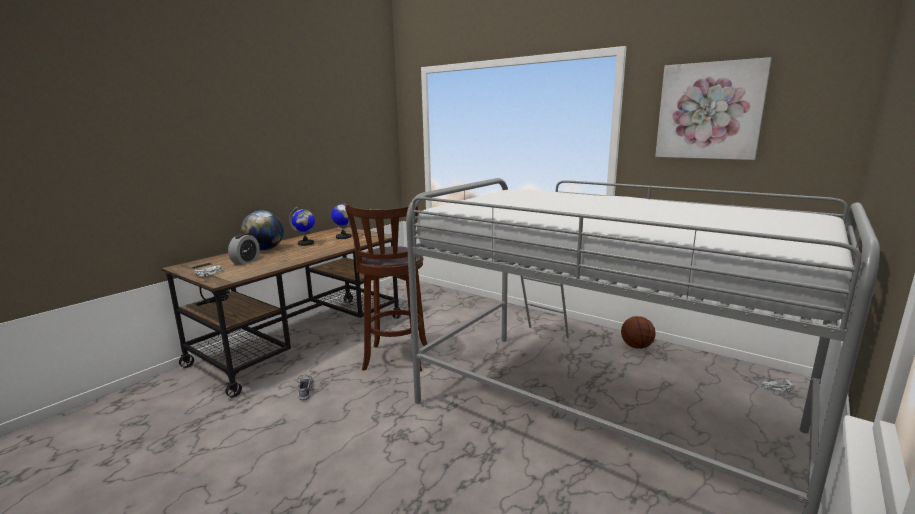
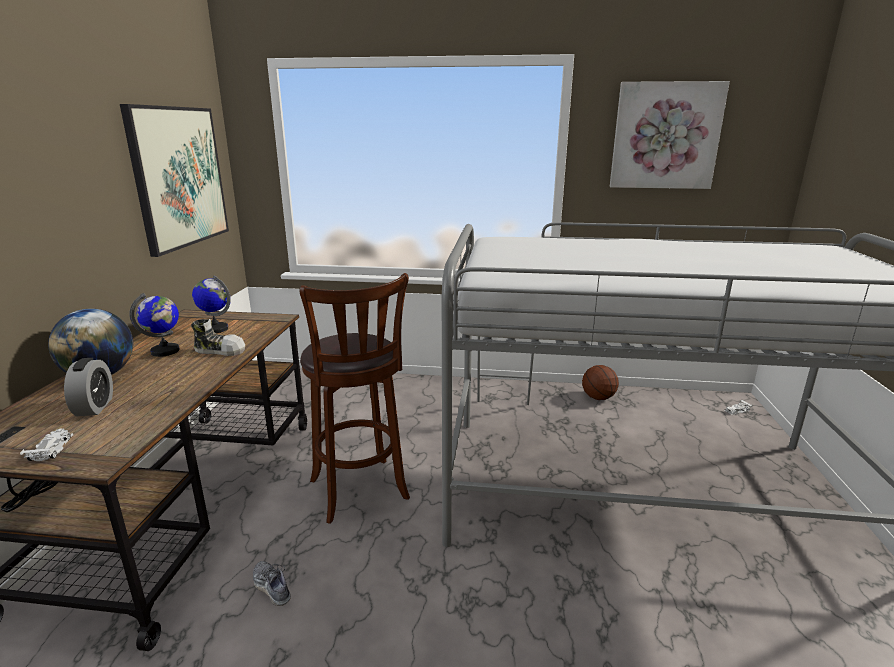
camera: 30 degrees left, 5 degrees up
none -> picture [120,104,229,257]
none -> shoe [191,319,245,356]

